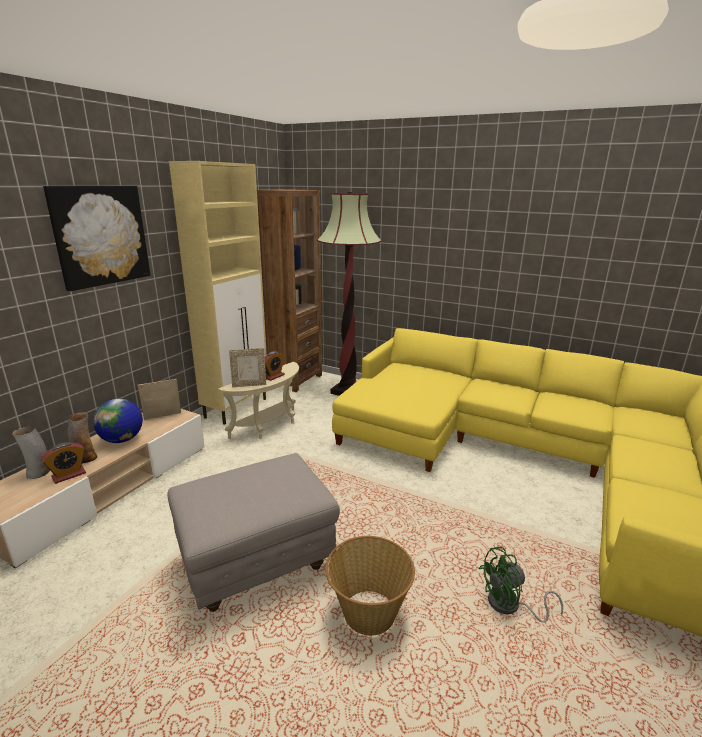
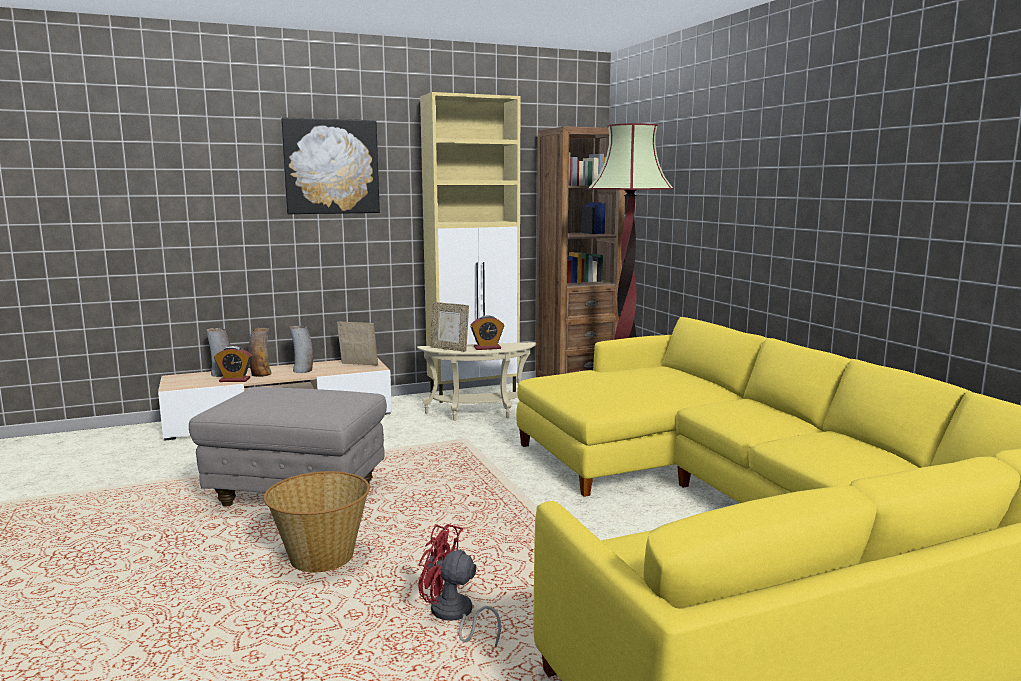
camera: 40 degrees right, 10 degrees down
globe [93,399,143,443] -> vase [289,326,313,373]
green fan [478,547,563,623] -> red fan [419,524,501,647]

